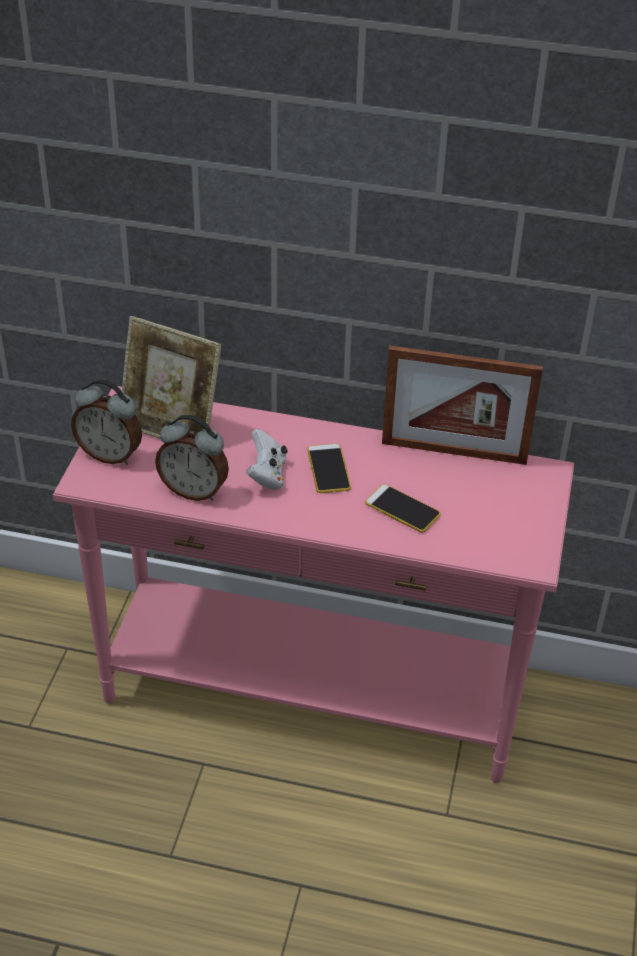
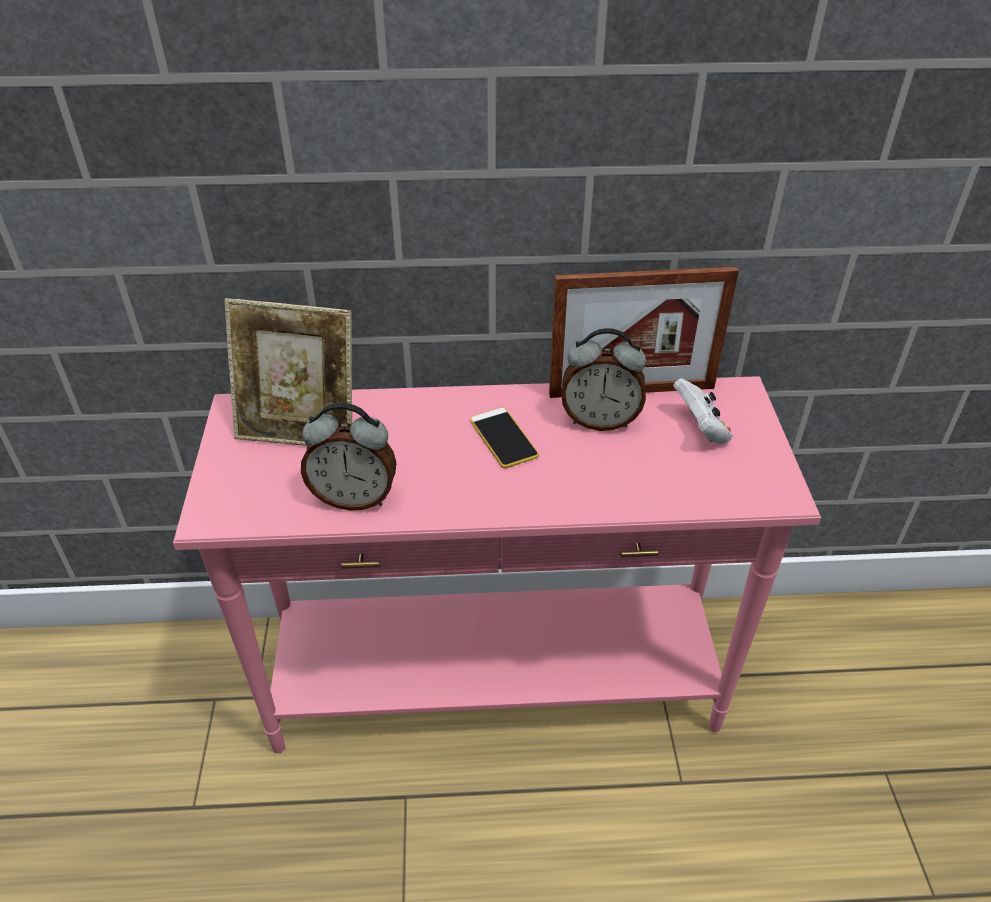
camera: 15 degrees left, 0 degrees up
alarm clock [71,379,142,464] -> alarm clock moved to [561,328,646,431]
white game controller [246,429,287,490] -> white game controller moved to [673,378,733,445]
phone [365,484,441,533] -> none

